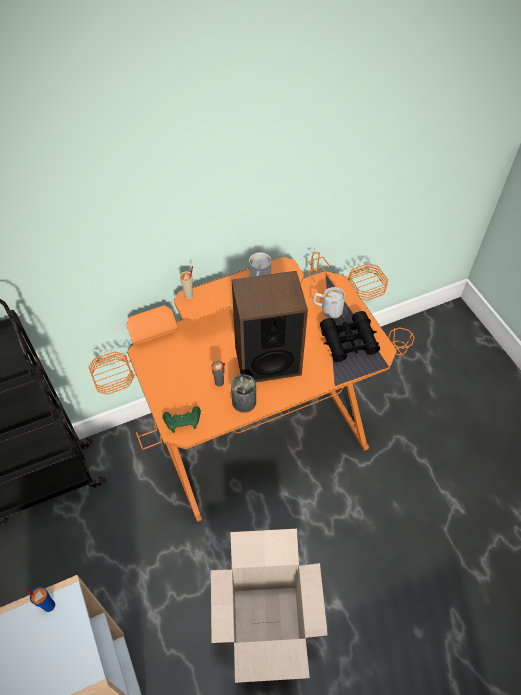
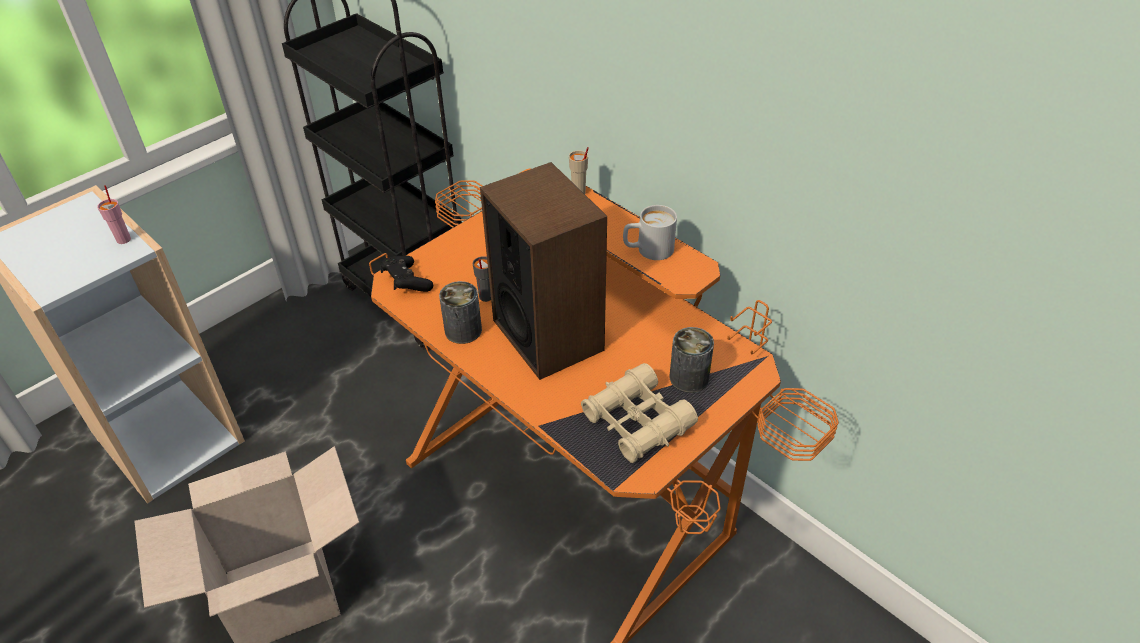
camera: 70 degrees right, 10 degrees down
blue cup [24,587,55,612] -> pink cup [97,185,131,244]
green game controller [162,406,201,433] -> black game controller [381,256,433,292]
white mug [313,287,345,319] -> can [670,327,714,393]
black binoculars [320,311,380,362] -> beige binoculars [581,363,698,463]

